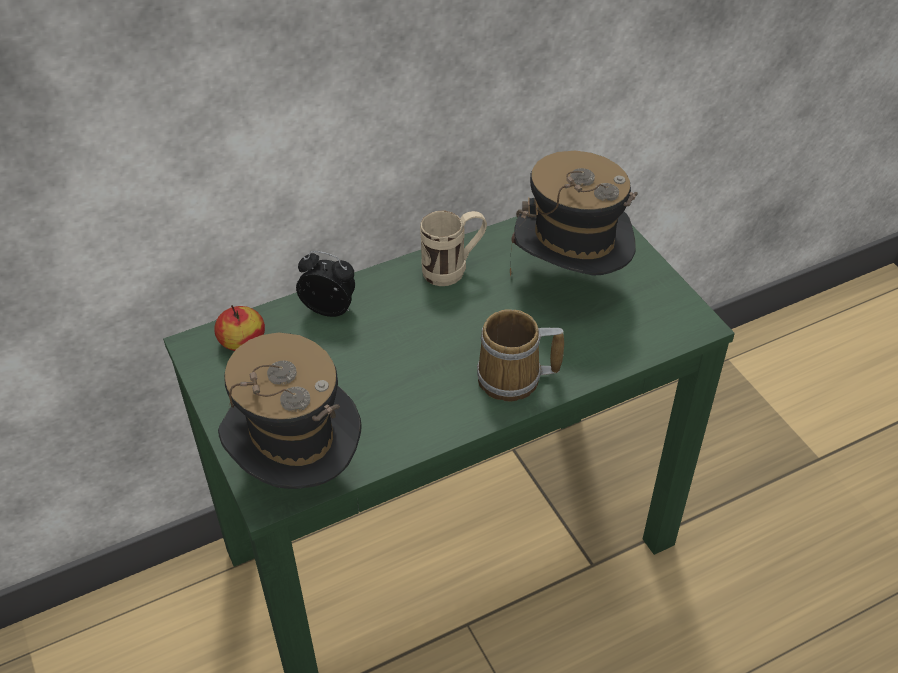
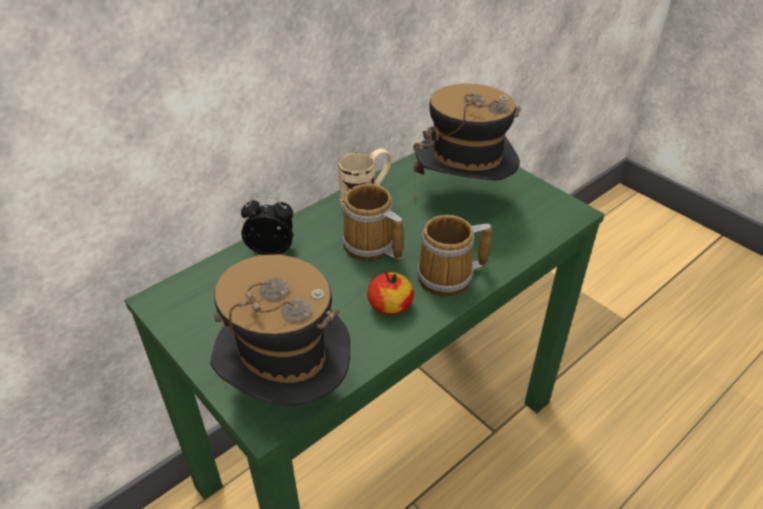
camera: 15 degrees left, 5 degrees down
apple [214,305,265,351] -> apple moved to [367,271,414,315]
none -> mug [342,184,404,261]

